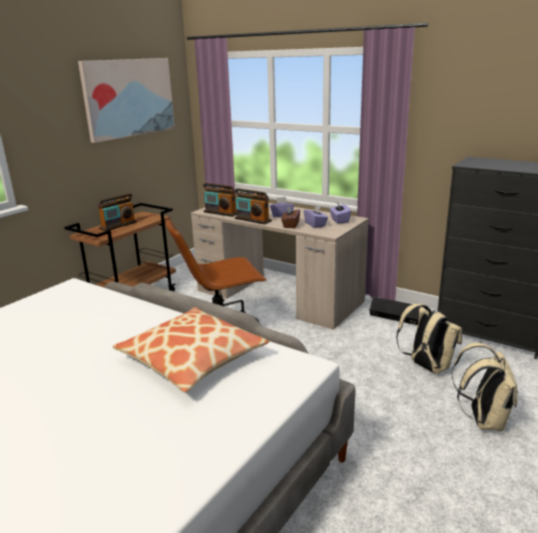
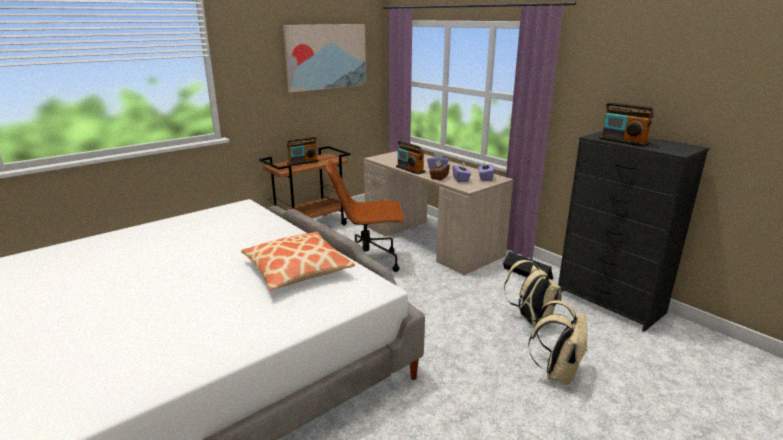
camera: 15 degrees right, 0 degrees up
radio [203,183,237,217] -> radio moved to [599,102,654,147]

